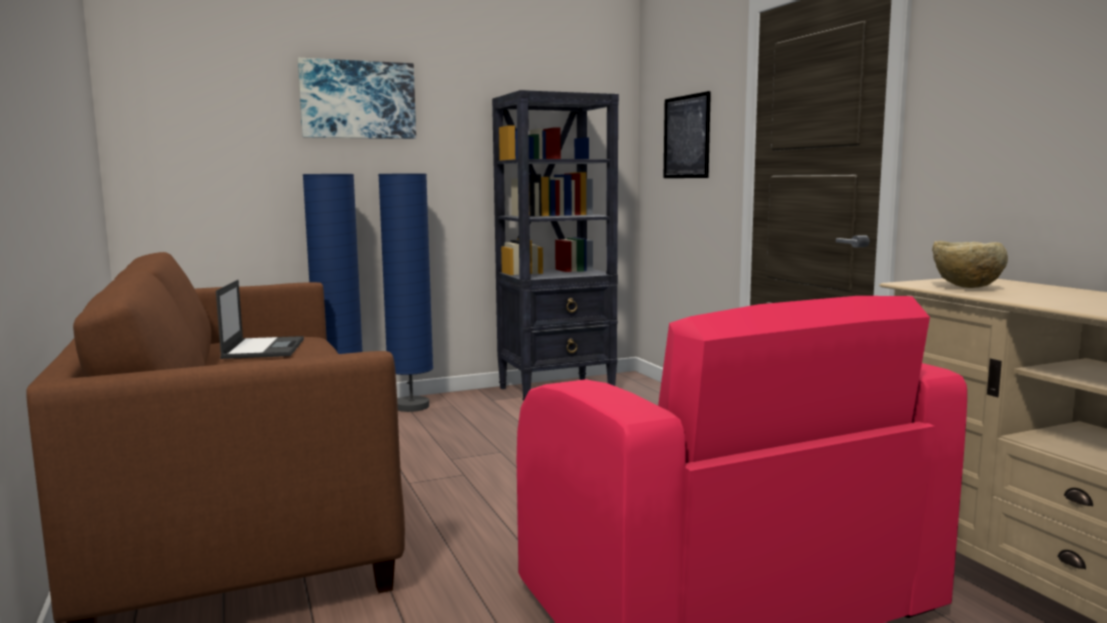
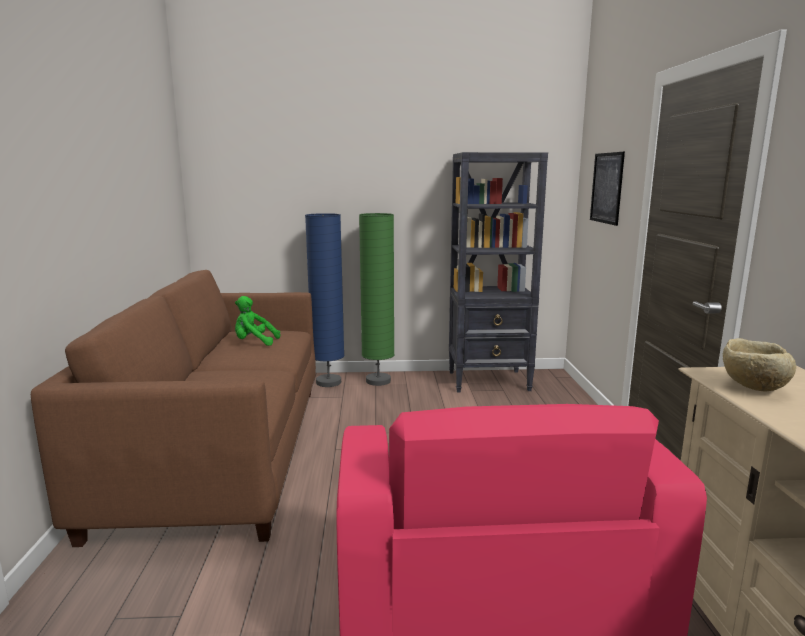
camera: 20 degrees right, 5 degrees up
laptop [216,280,304,359] -> green plush toy [235,296,280,346]
picture [298,58,416,139] -> none
blue floor lamp [378,173,433,412] -> green floor lamp [359,213,394,386]

